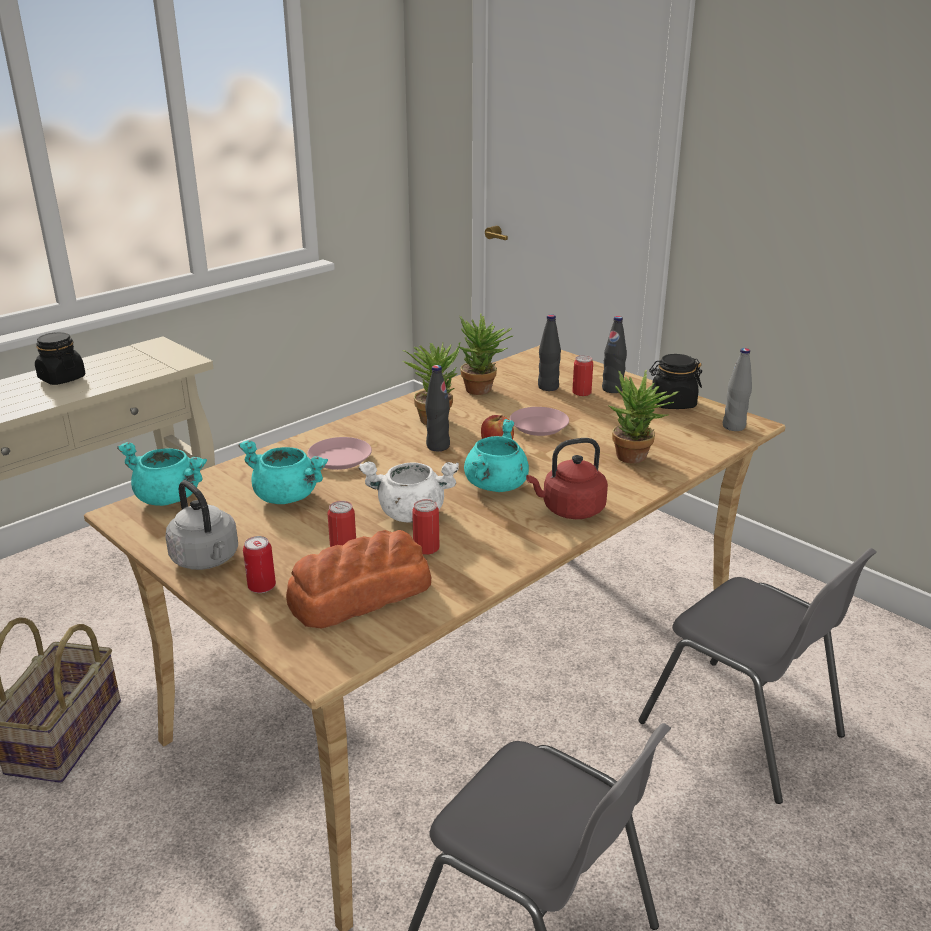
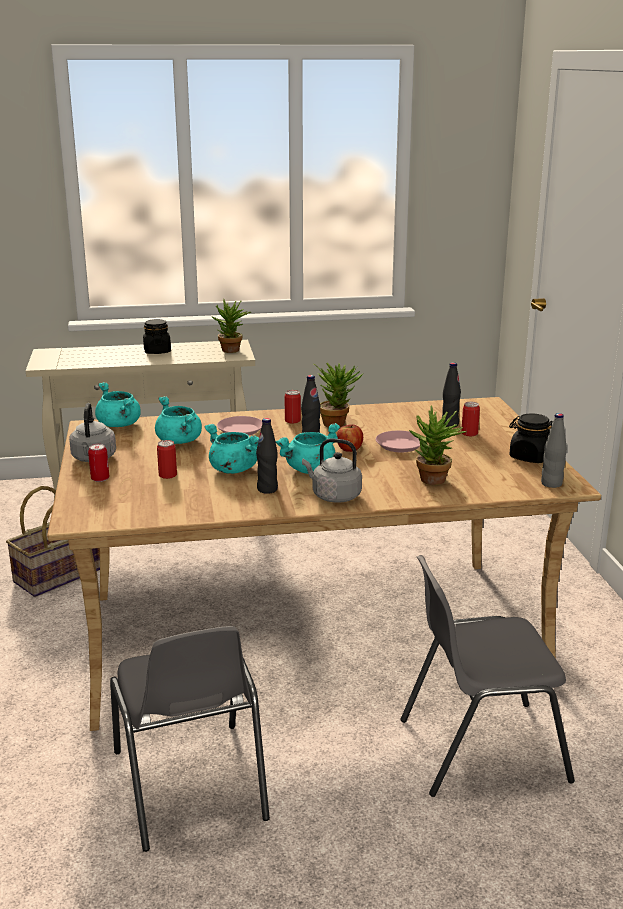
camera: 35 degrees right, 5 degrees down
bread [286,530,431,629] -> none
white cooking pot [359,462,459,522] -> turquoise cooking pot [204,424,259,474]
can [412,499,439,555] -> can moved to [285,390,301,424]
potted plant [459,314,513,395] -> potted plant moved to [211,299,251,353]
red kettle [526,438,608,519] -> grey kettle [302,438,362,503]
black bottle [602,316,627,393] -> black bottle moved to [256,418,278,494]
grey chair [638,548,877,804] -> grey chair turned 90 degrees clockwise [400,555,575,797]

